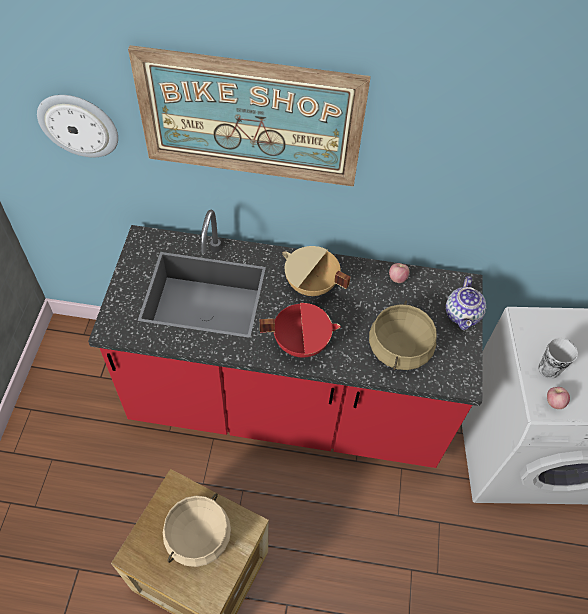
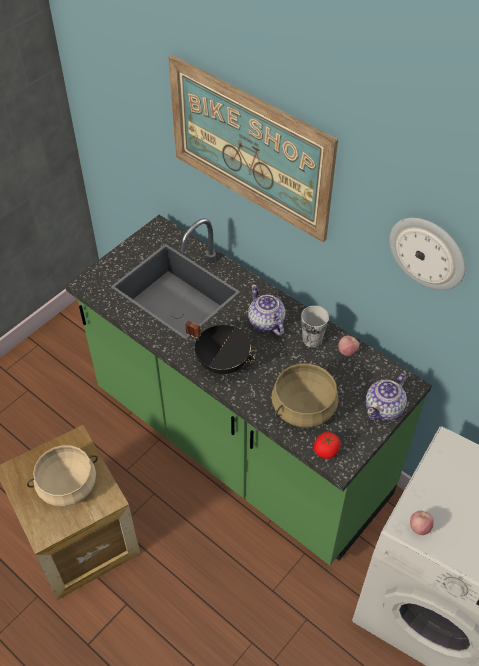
camera: 35 degrees right, 5 degrees down
wall clock [37,95,118,157] -> wall clock moved to [389,218,465,290]
red counter [88,210,483,468] -> green counter [65,215,432,565]
red cooking pot [260,303,341,358] -> black cooking pot [185,321,255,374]
beige cooking pot [282,246,351,296] -> teapot [248,284,285,336]
cup [538,338,578,379] -> cup moved to [301,306,329,347]
none -> tomato [314,432,341,459]

